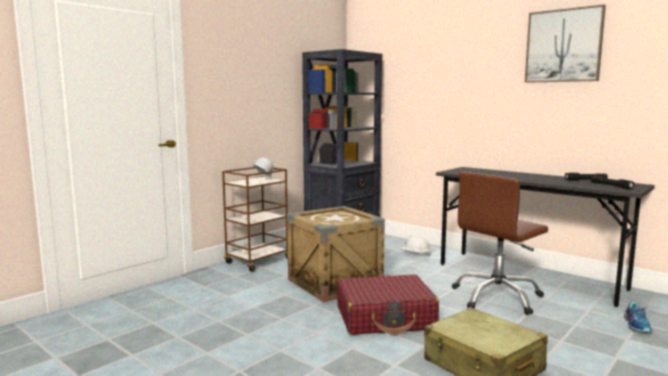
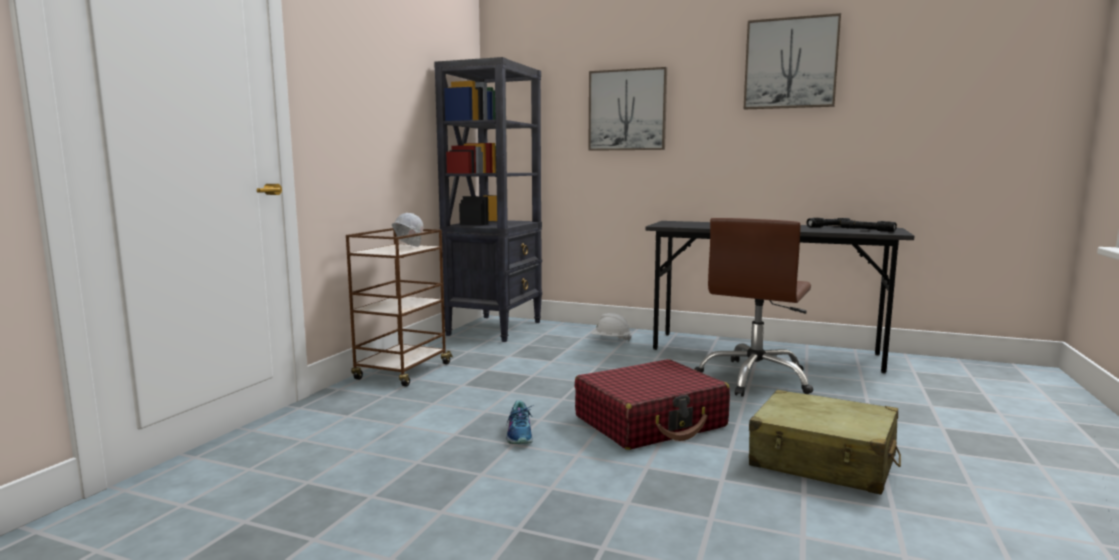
camera: 20 degrees left, 0 degrees up
crate [287,206,385,302] -> none
shoe [624,301,652,333] -> shoe moved to [506,400,534,444]
none -> picture [588,67,667,151]

